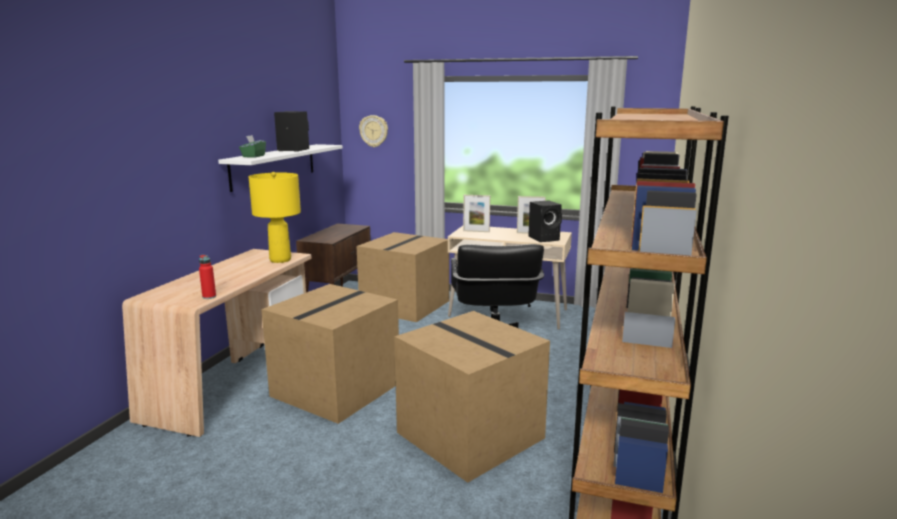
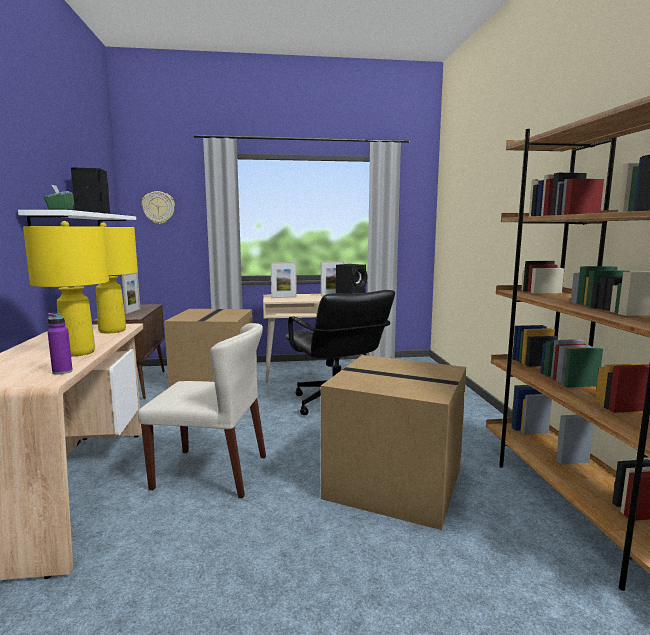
camera: 25 degrees left, 5 degrees down
red bottle [199,255,216,299] -> purple bottle [47,313,73,375]
cardboard box [261,284,399,424] -> beige chair [138,323,266,498]
none -> yellow table lamp [23,221,109,357]
none -> picture frame [122,272,140,314]

